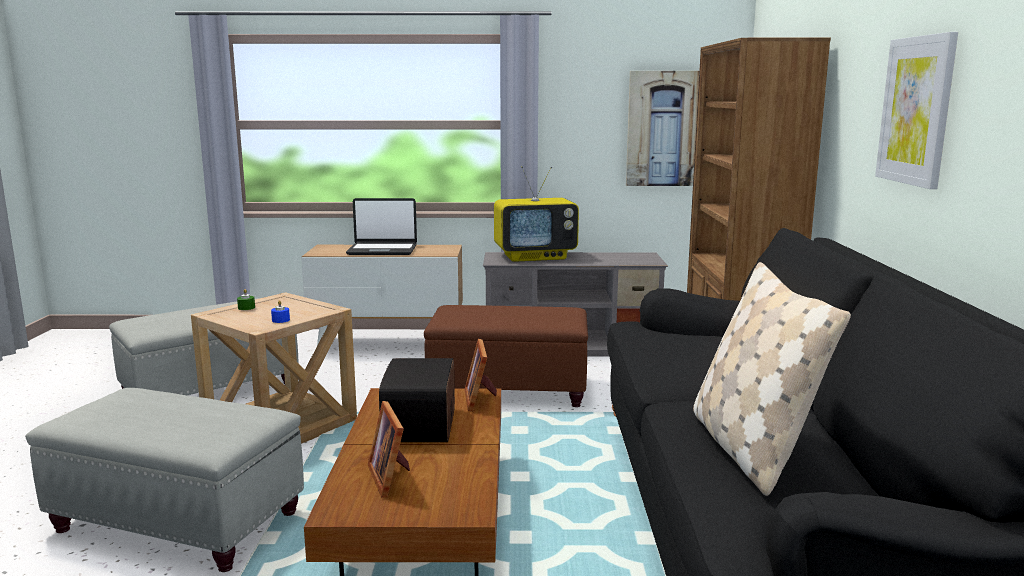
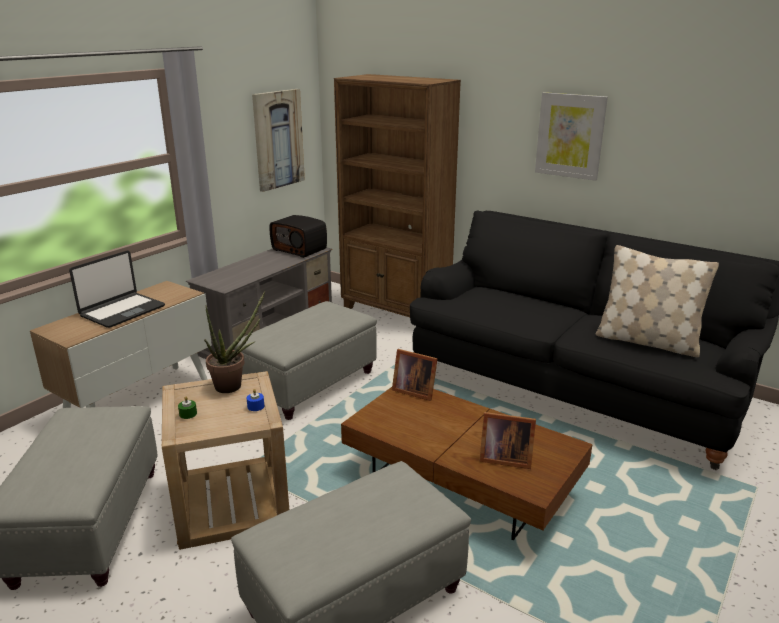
camera: 55 degrees left, 10 degrees up
radio [379,358,455,442] -> radio moved to [270,215,327,258]
brown ottoman [424,305,588,407] -> grey ottoman [234,301,377,420]
television [494,166,579,262] -> none
none -> potted plant [204,291,265,393]

